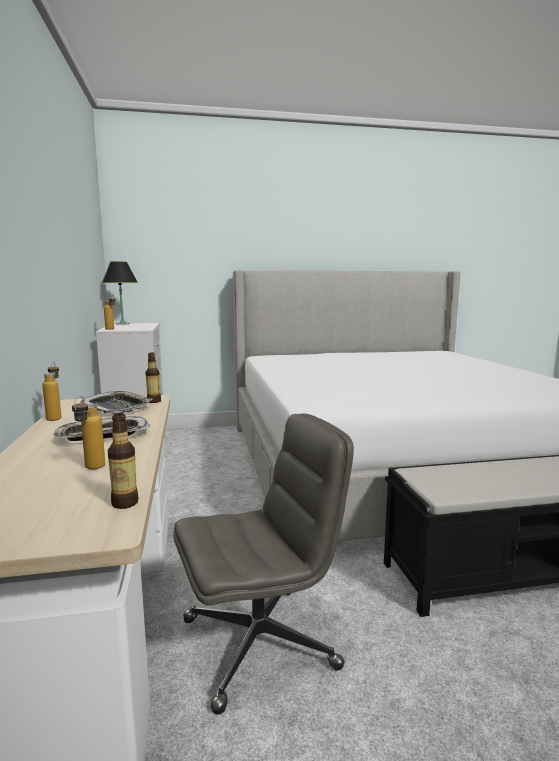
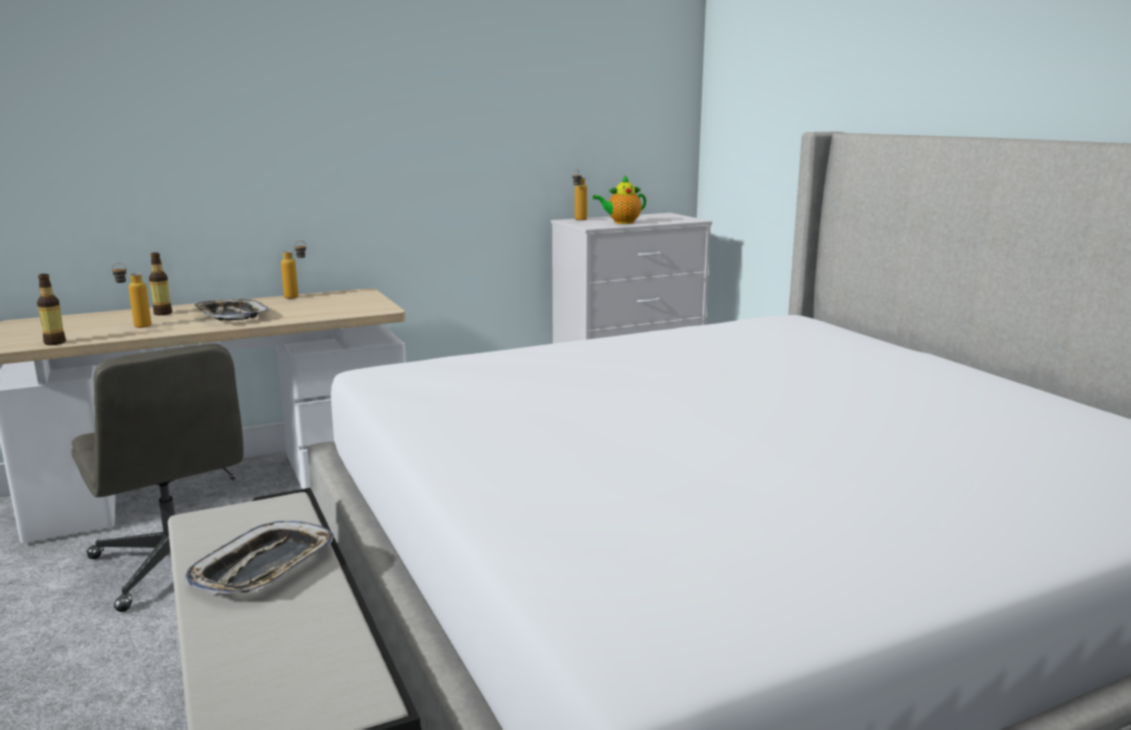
camera: 75 degrees right, 5 degrees up
tray [80,391,153,414] -> tray moved to [184,521,334,594]
black table lamp [101,261,138,325] -> none
bottle [145,353,161,403] -> bottle moved to [149,252,172,315]
none -> teapot [592,175,646,224]

